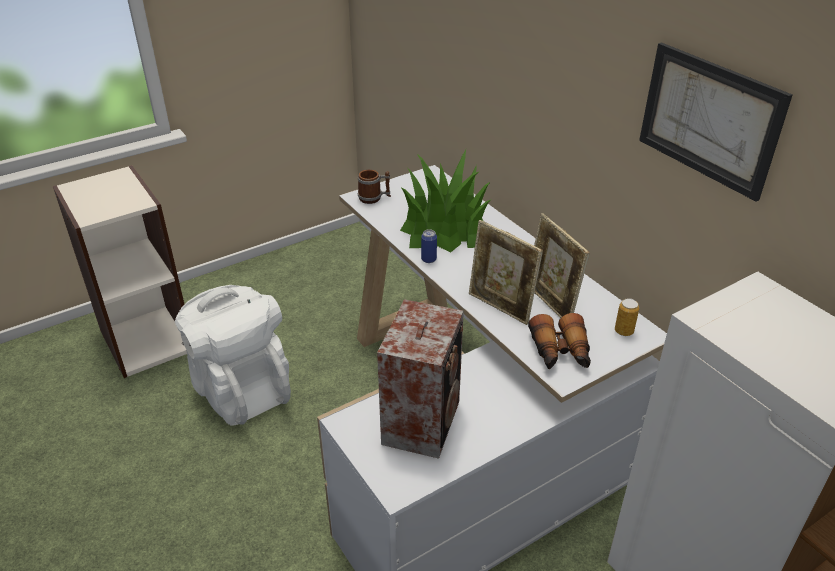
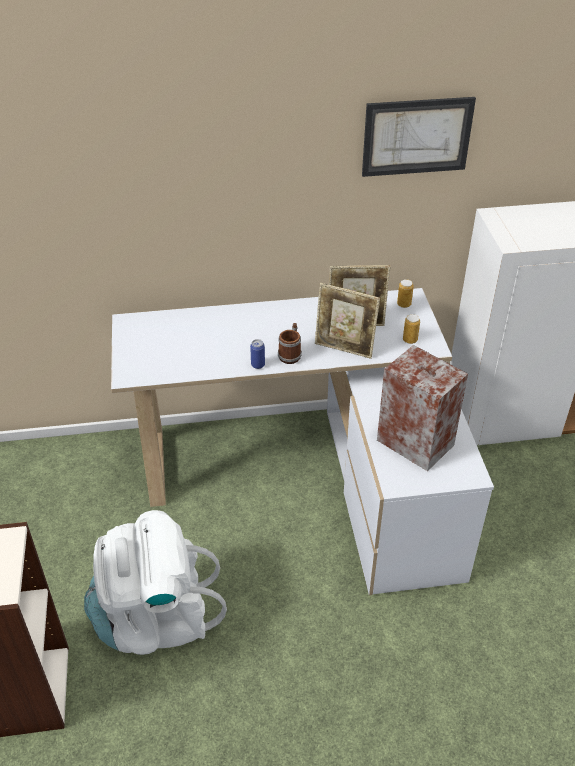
camera: 65 degrees left, 5 degrees up
mug [358,170,391,204] -> mug moved to [278,323,302,364]
potted plant [400,150,492,253] -> none
picture frame [469,220,543,325] -> picture frame turned 45 degrees clockwise [315,283,380,359]
binoculars [528,313,591,369] -> can [403,314,420,344]

